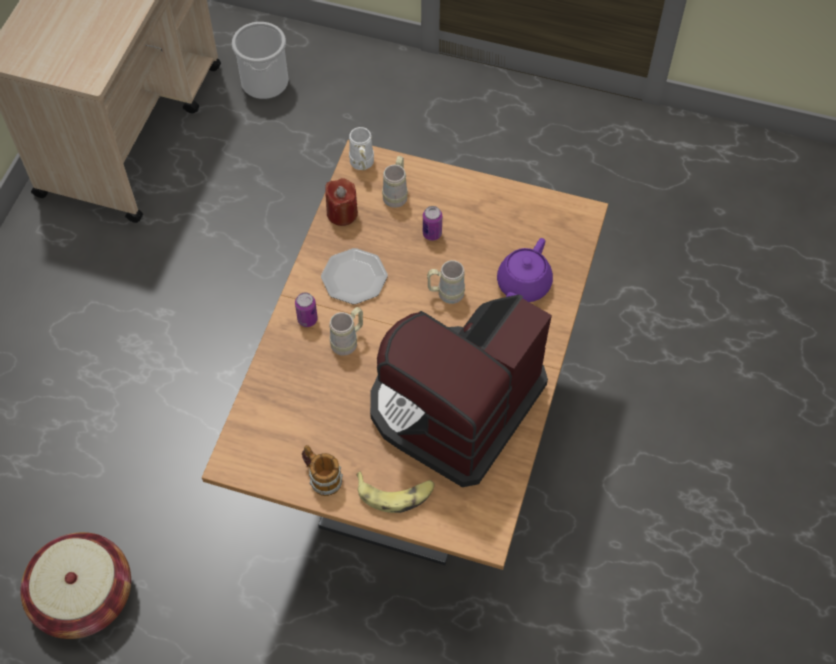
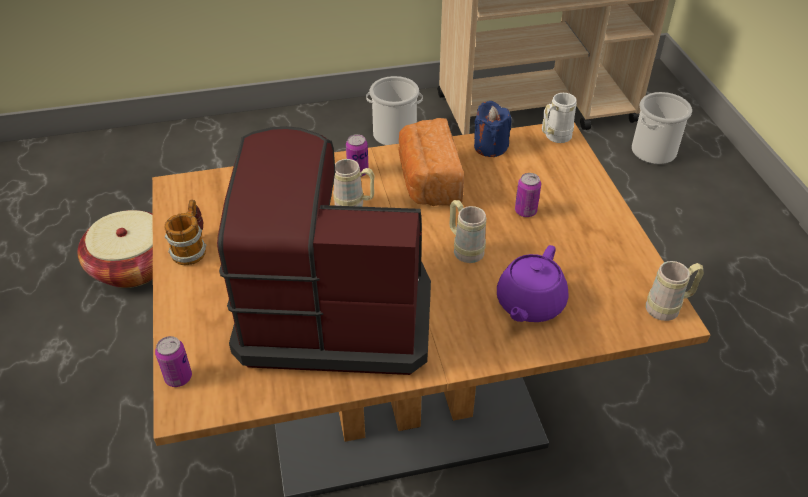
camera: 60 degrees right, 15 degrees down
plate [321,248,388,304] -> bread [398,118,464,206]
red candle [325,178,358,226] -> blue candle [474,101,512,157]
banana [356,471,435,513] -> none
beige mug [382,156,408,208] -> beige mug moved to [646,261,704,321]
purple teapot [497,238,553,302] -> purple teapot turned 60 degrees counterclockwise [497,245,569,322]
none -> can [155,336,192,387]
none -> bucket [366,76,423,145]

